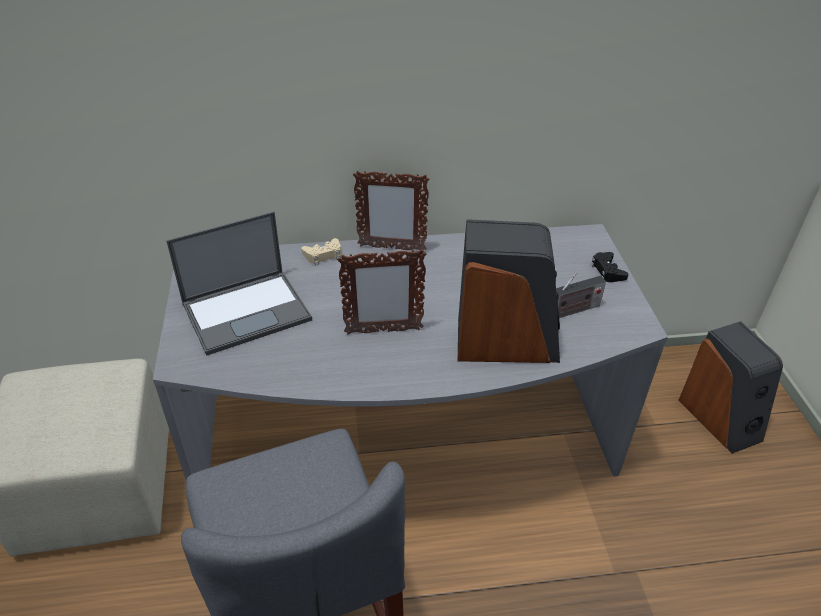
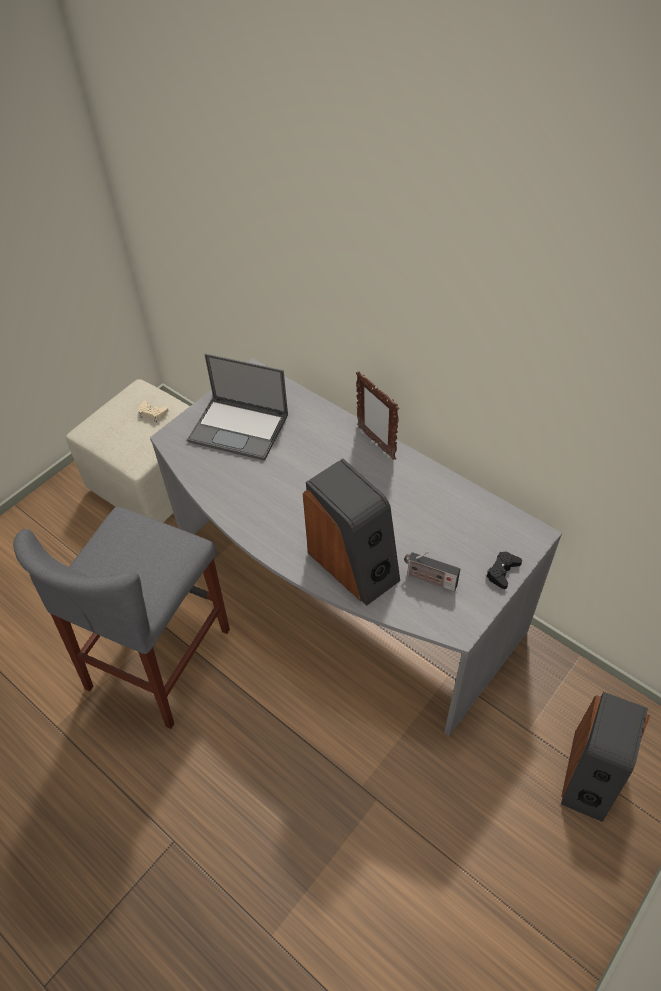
camera: 50 degrees right, 10 degrees up
beige game controller [301,238,341,266] -> beige game controller moved to [138,401,169,422]
picture frame [337,249,427,335] -> none

